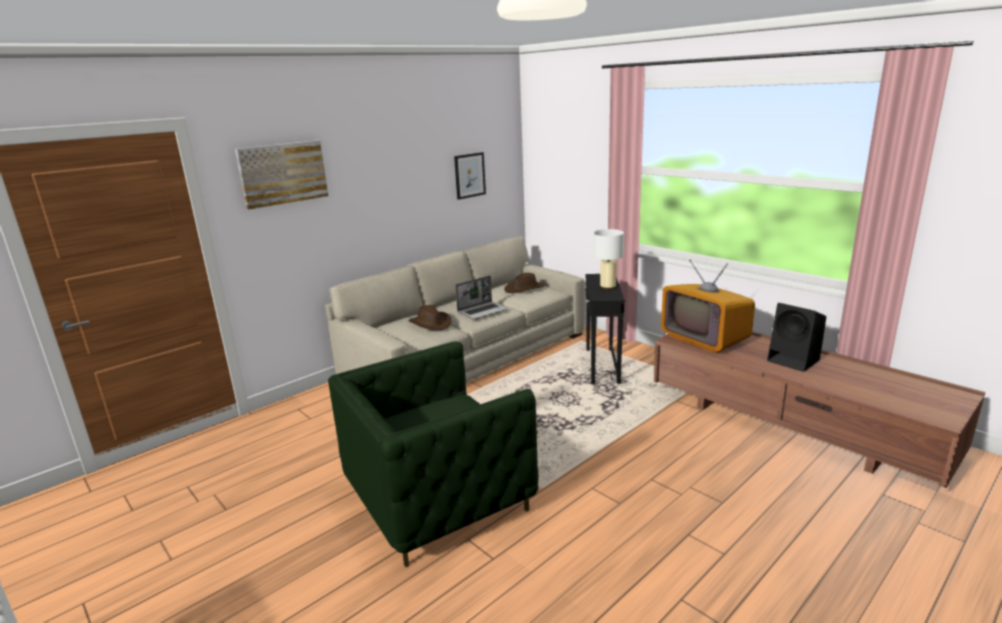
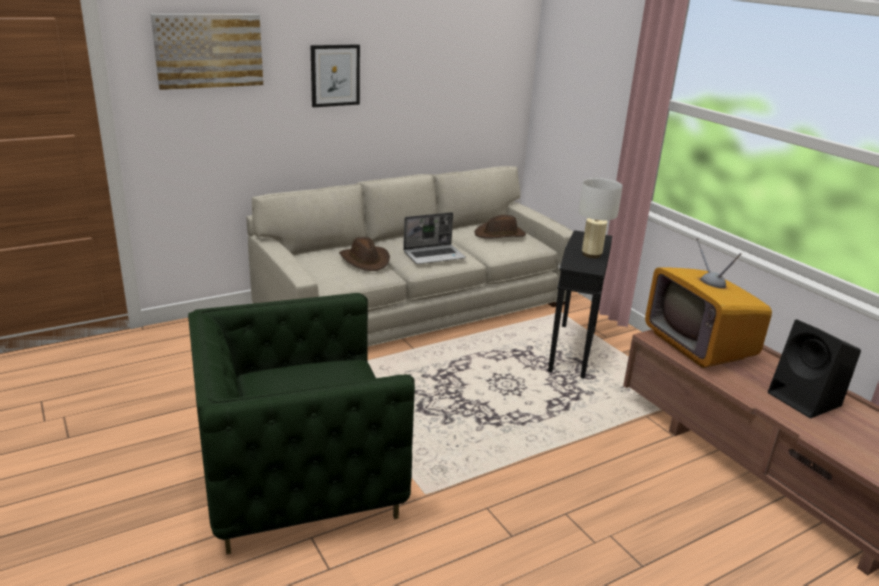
camera: 10 degrees right, 5 degrees up
picture [454,152,486,200] -> picture moved to [311,44,360,107]

